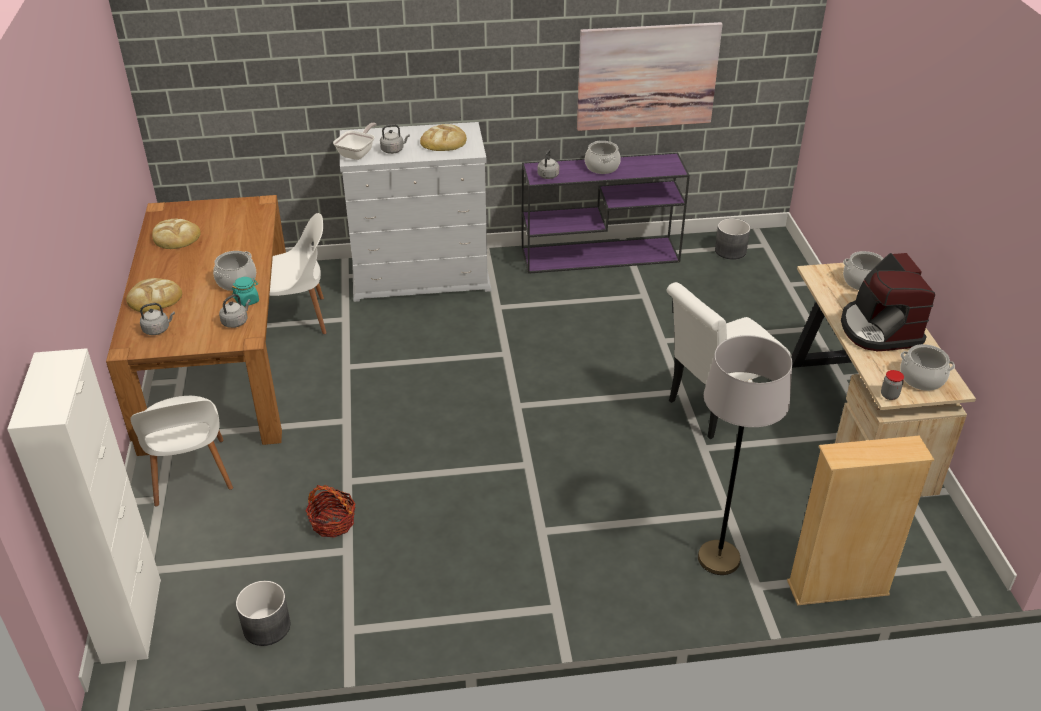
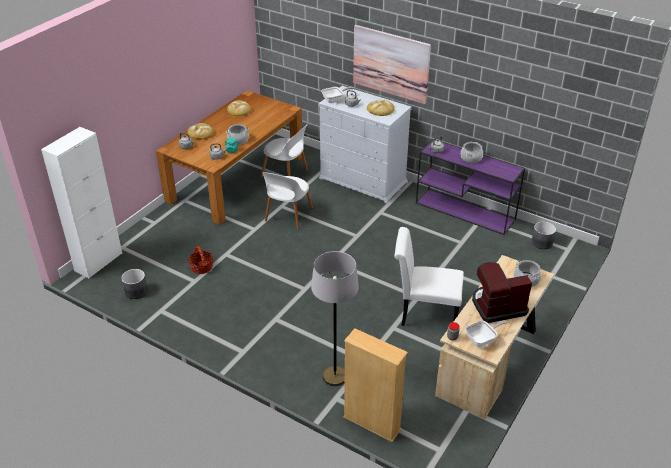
camera: 40 degrees right, 0 degrees up
white chair [130,396,233,506] -> white chair moved to [262,172,313,229]
picture [577,22,723,131] -> picture moved to [353,25,431,104]
coffee machine [841,253,935,351] -> coffee machine turned 45 degrees clockwise [472,262,532,323]
cooking pot [900,344,955,391] -> frying pan [465,320,507,347]

